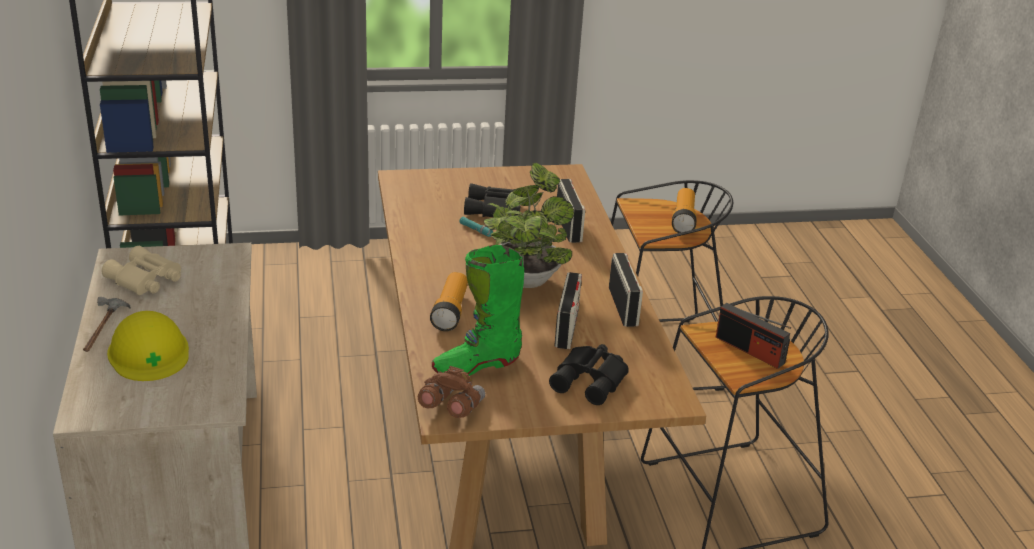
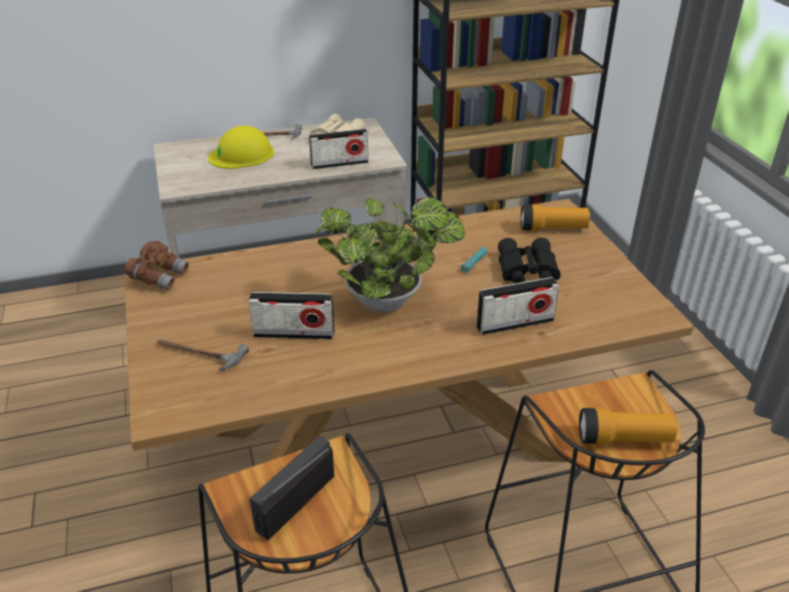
camera: 85 degrees right, 5 degrees up
flashlight [430,272,468,331] -> flashlight moved to [520,205,590,230]
green boot [432,245,524,376] -> none
black binoculars [549,344,629,405] -> hammer [157,340,249,371]
radio [609,253,643,327] -> radio moved to [309,129,369,169]

